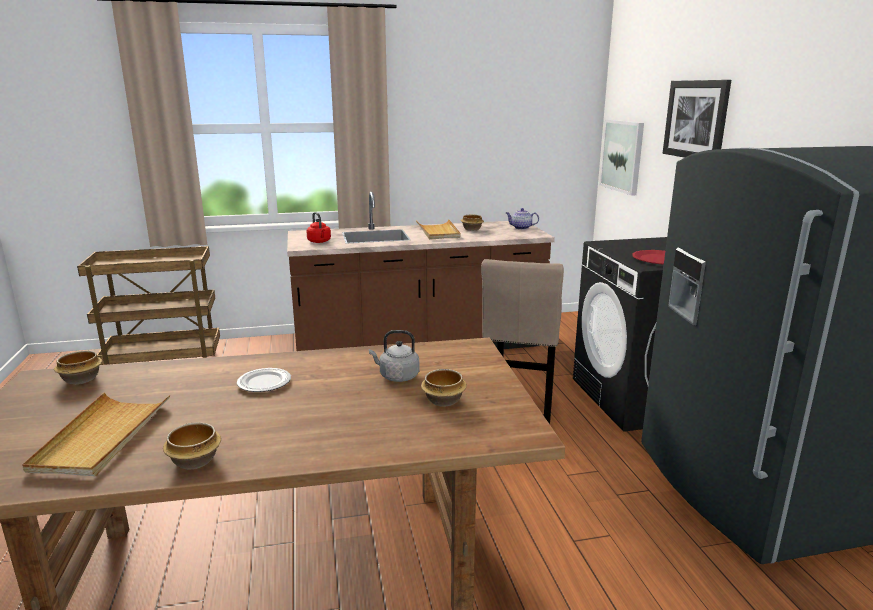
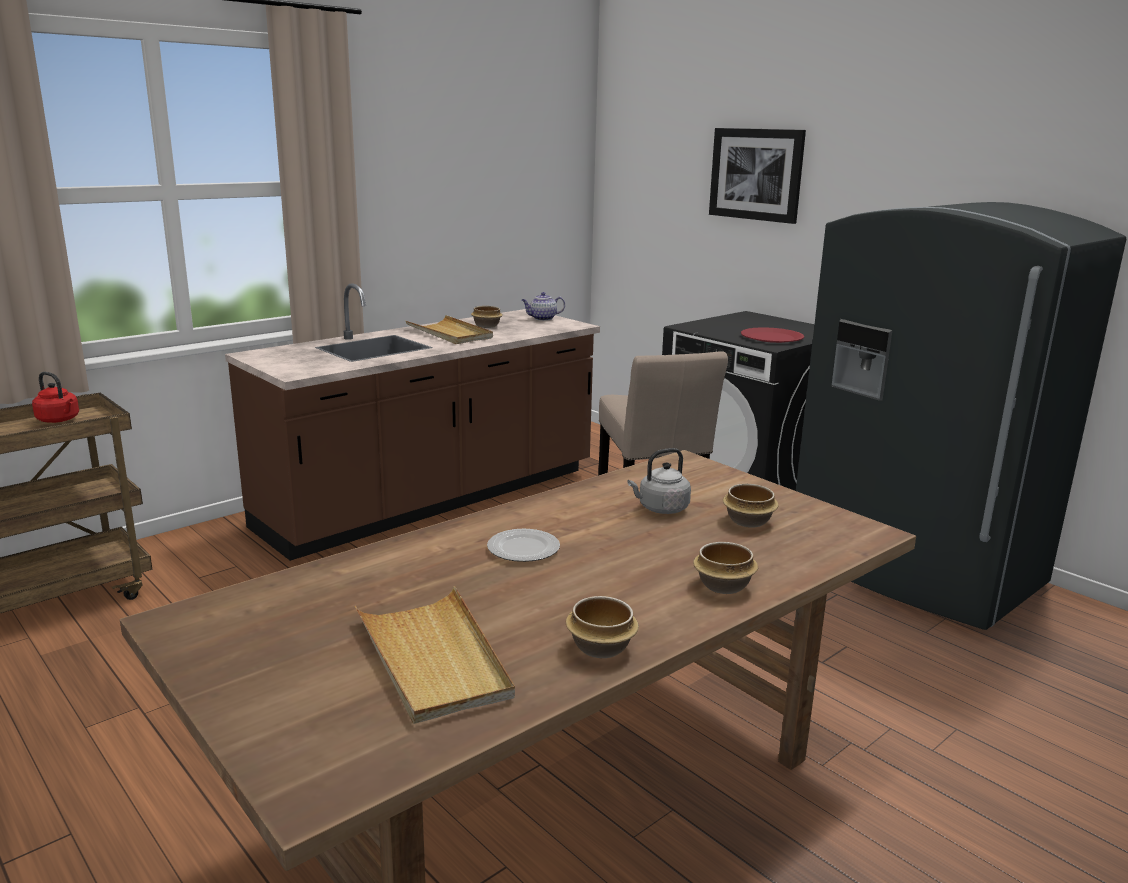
camera: 30 degrees left, 0 degrees up
bowl [54,351,102,384] -> bowl moved to [693,542,758,594]
red kettle [306,212,331,243] -> red kettle moved to [32,372,79,423]
picture [600,119,644,196] -> none

